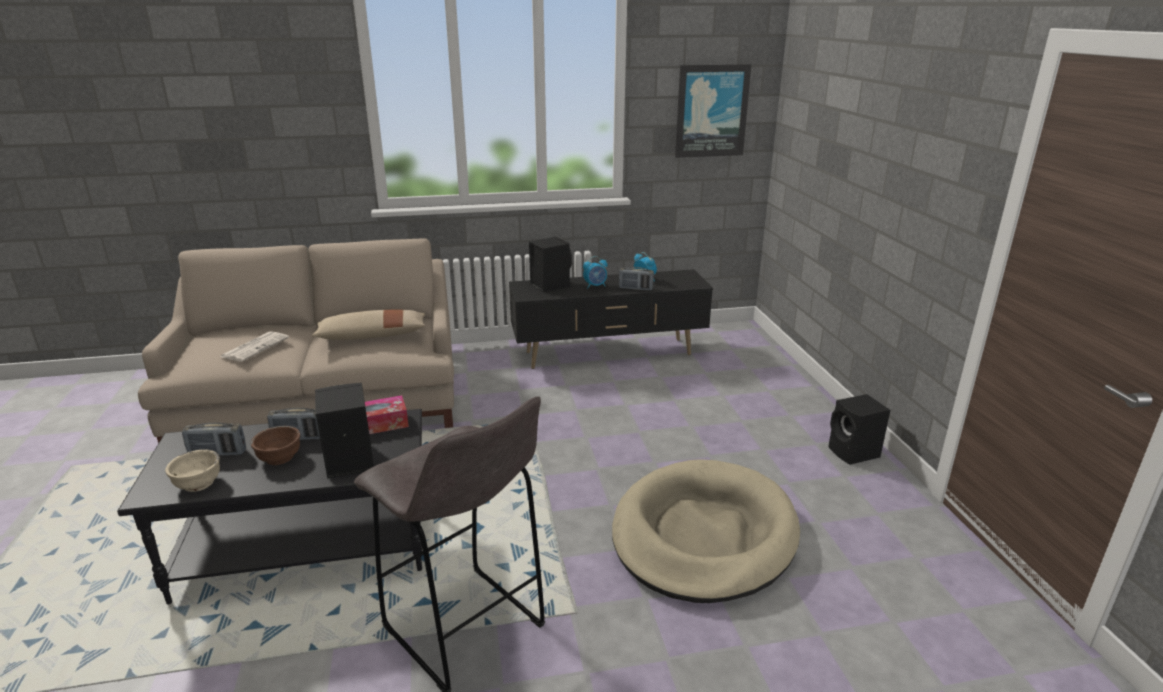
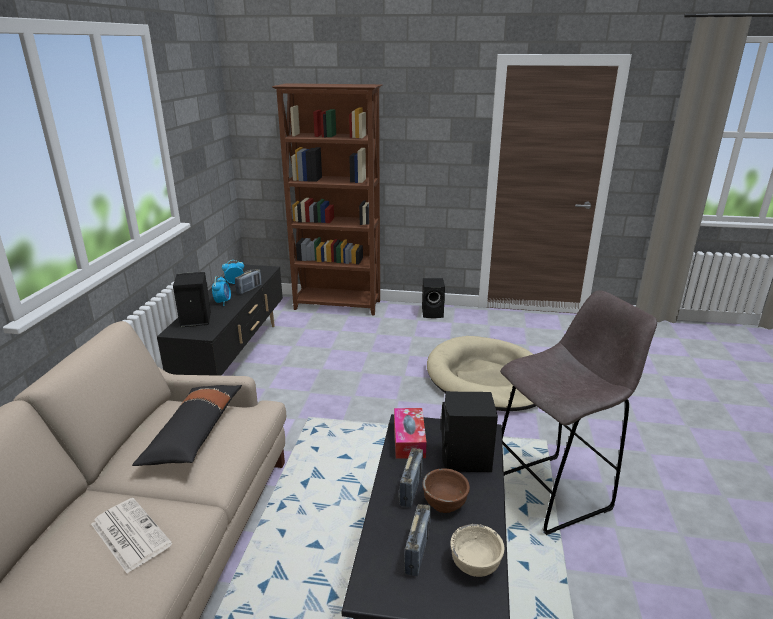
camera: 70 degrees left, 0 degrees up
beige pillow [312,309,425,340] -> black pillow [132,385,242,466]
picture [675,64,752,158] -> none
none -> brown bookcase [272,83,382,315]

